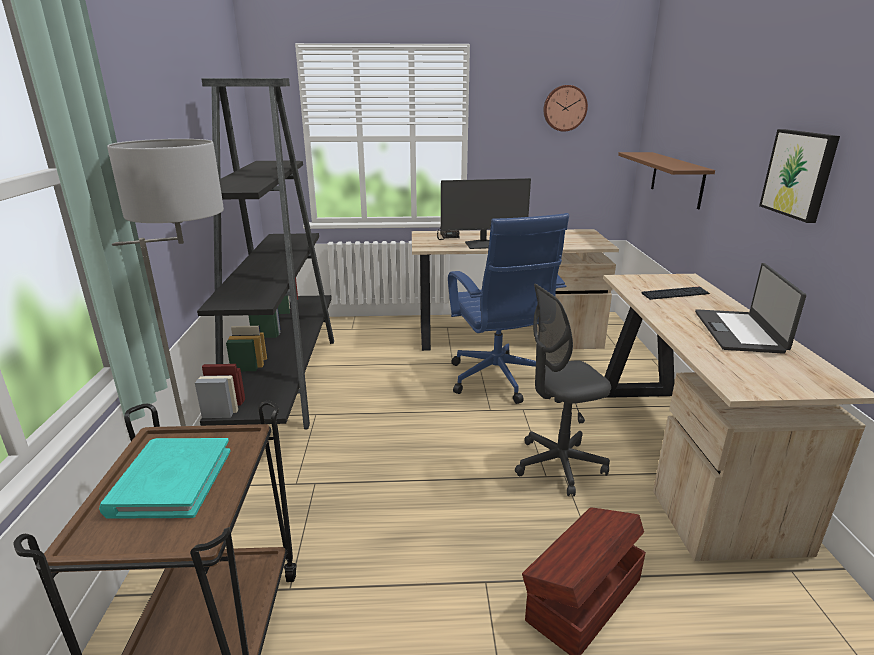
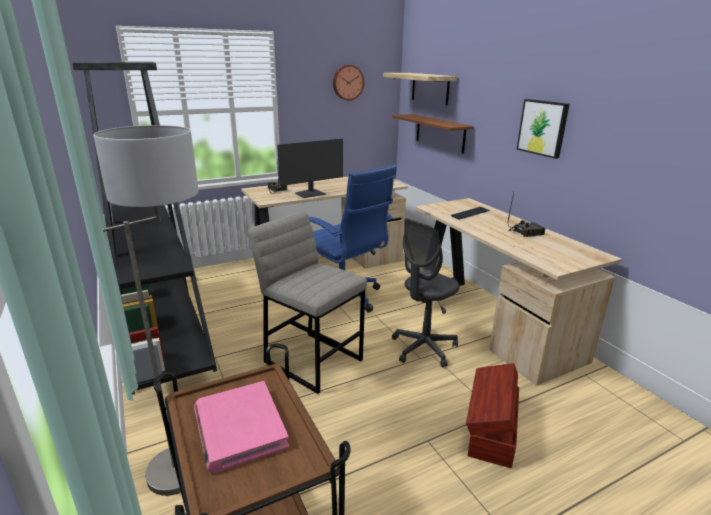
camera: 25 degrees left, 0 degrees up
turquoise book [99,438,231,519] -> pink book [194,381,289,474]
laptop [695,263,806,354] -> radio [508,192,546,237]
none -> grey chair [248,211,367,394]
none -> shelf [383,73,457,105]

